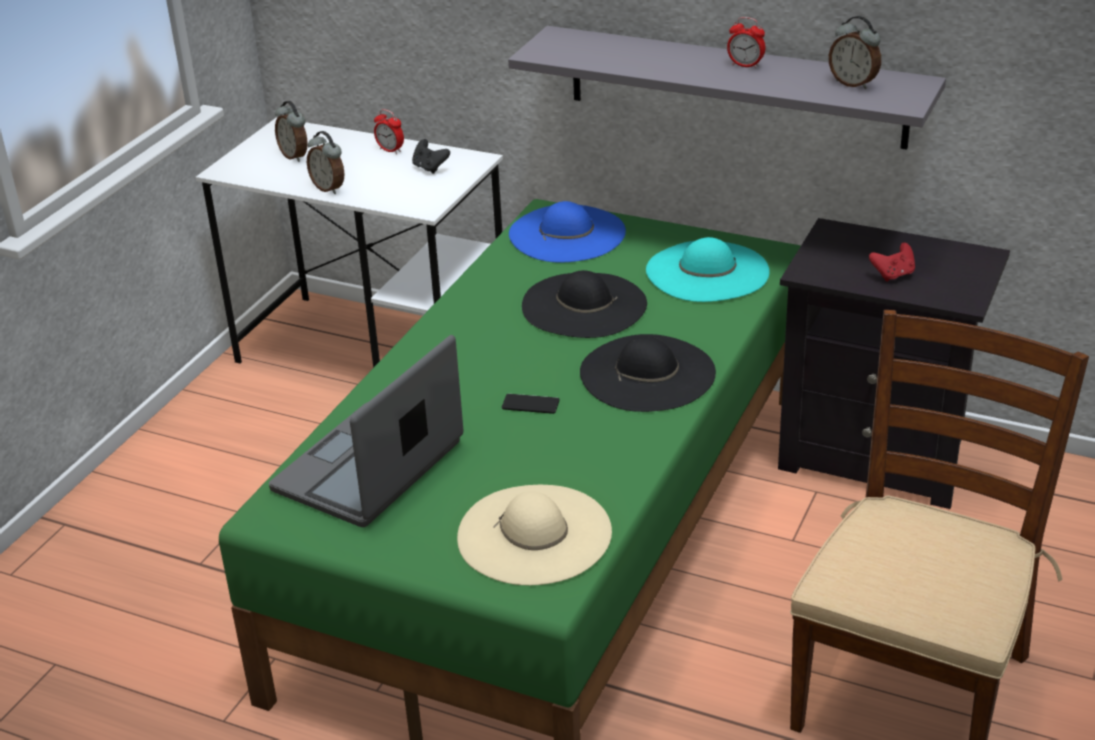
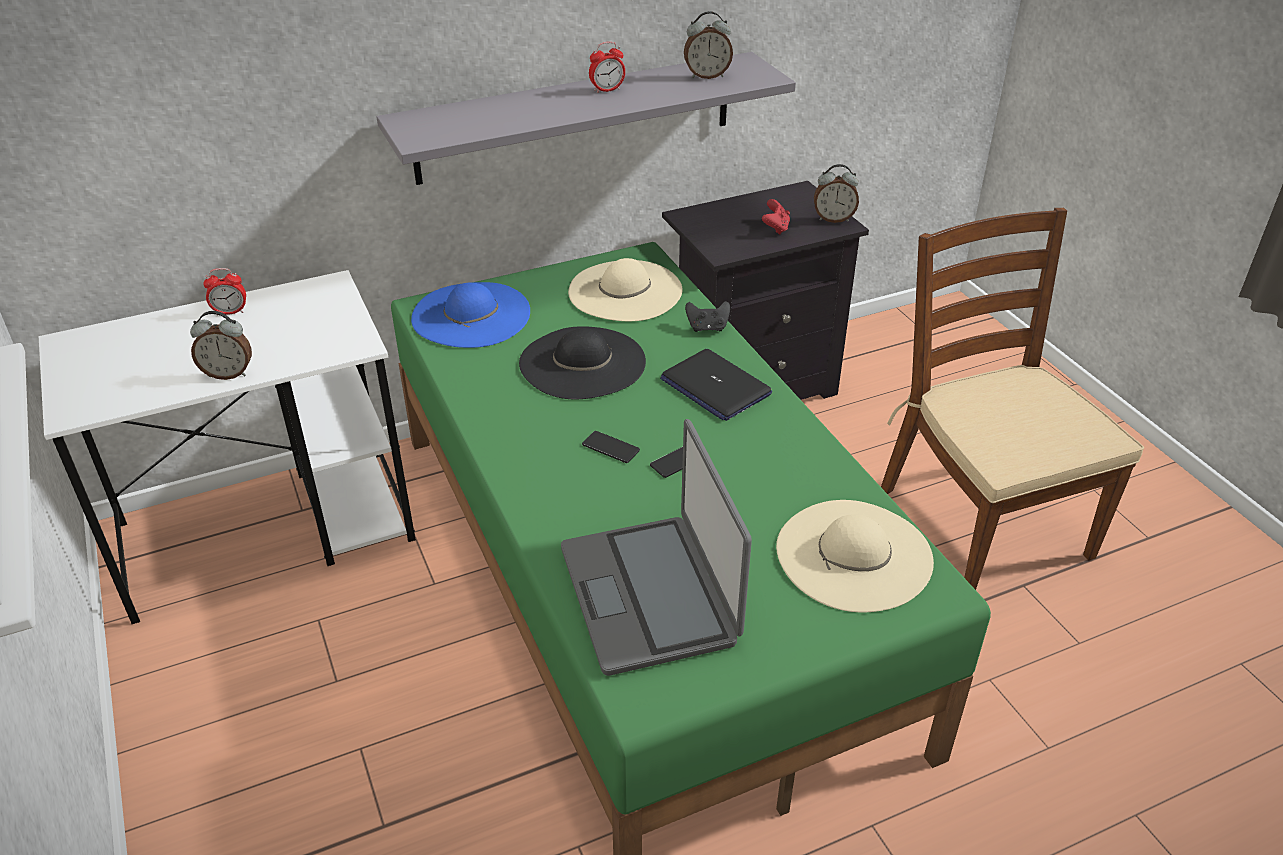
camera: 50 degrees left, 5 degrees up
alarm clock [275,101,308,162] -> alarm clock moved to [814,164,859,223]
black game controller [412,139,450,174] -> black game controller moved to [685,301,730,332]
black hat [580,334,716,412] -> laptop [660,349,772,421]
turquoise hat [646,237,770,302] -> beige hat [568,258,683,321]
none -> phone [582,431,640,463]

